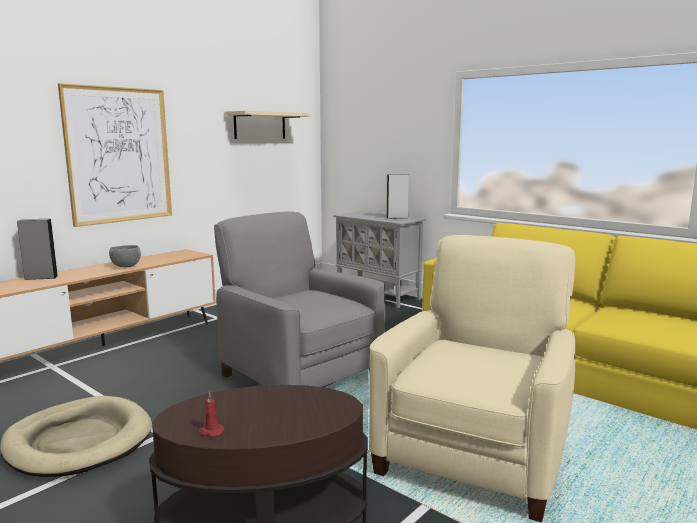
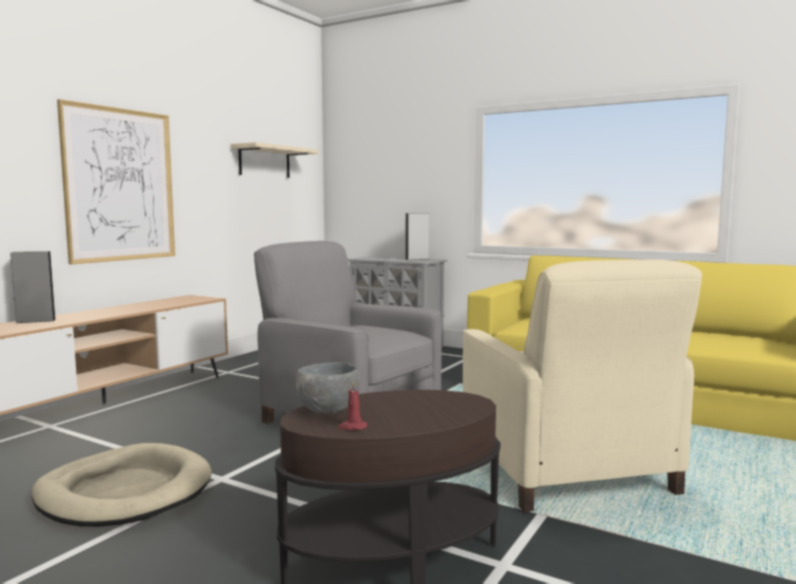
camera: 10 degrees left, 5 degrees down
grey bowl [109,245,141,267] -> grey bowl moved to [296,363,360,414]
beige armchair [369,235,575,522] -> beige armchair turned 150 degrees clockwise [463,259,702,513]

